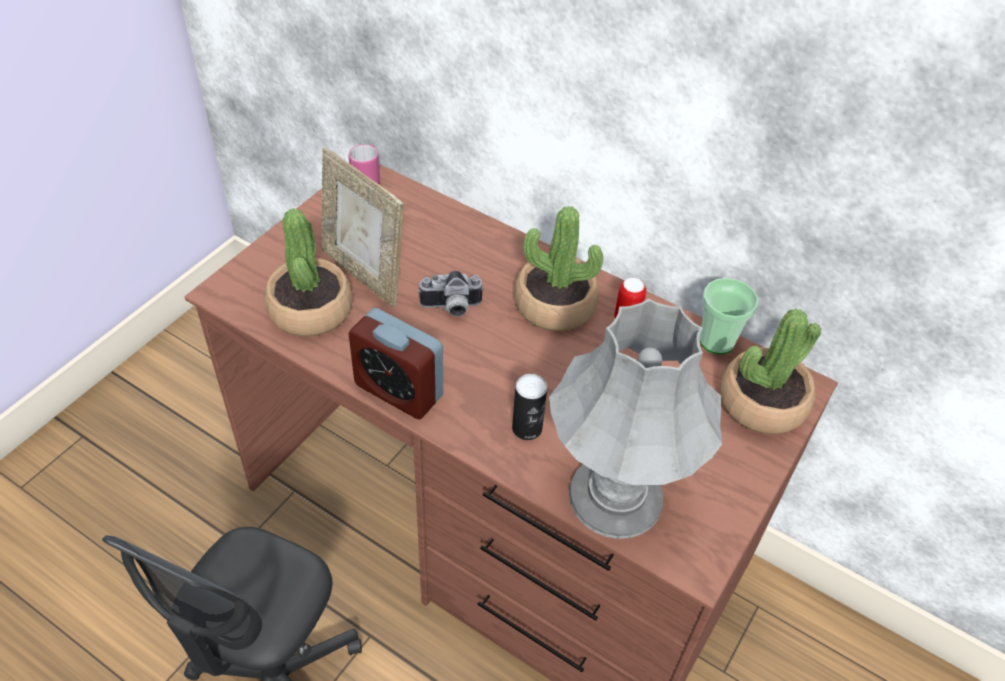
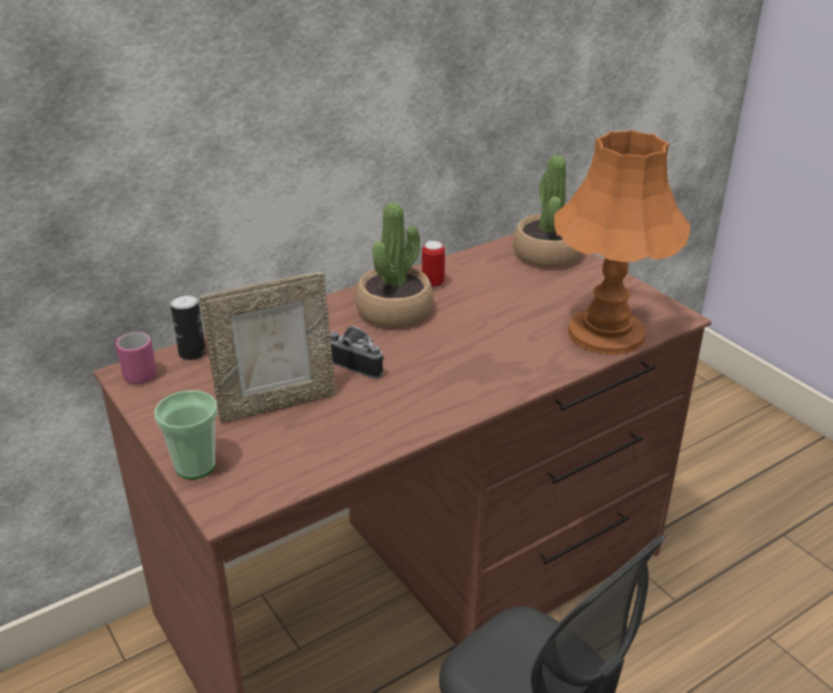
camera: 65 degrees left, 15 degrees down
potted plant [264,208,352,337] -> none
alarm clock [349,308,443,420] -> none
camera [418,270,484,317] -> camera turned 75 degrees counterclockwise [330,326,385,379]
can [512,374,547,440] -> can moved to [170,294,206,360]
grey table lamp [549,298,722,539] -> orange table lamp [554,130,691,355]
cup [700,278,758,355] -> cup moved to [154,390,217,479]

